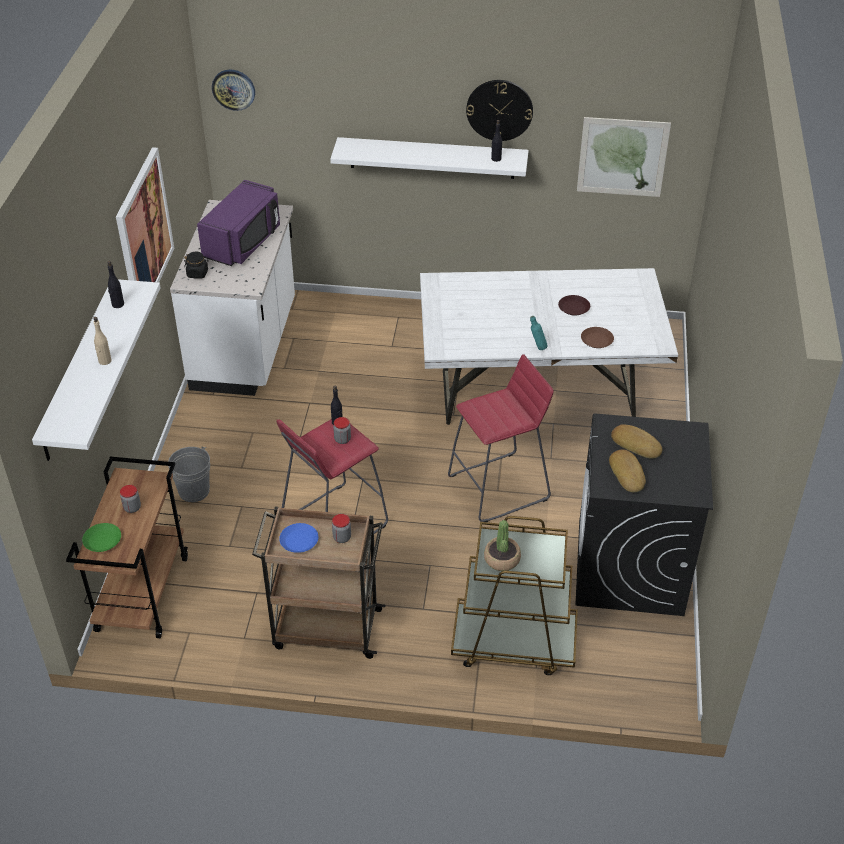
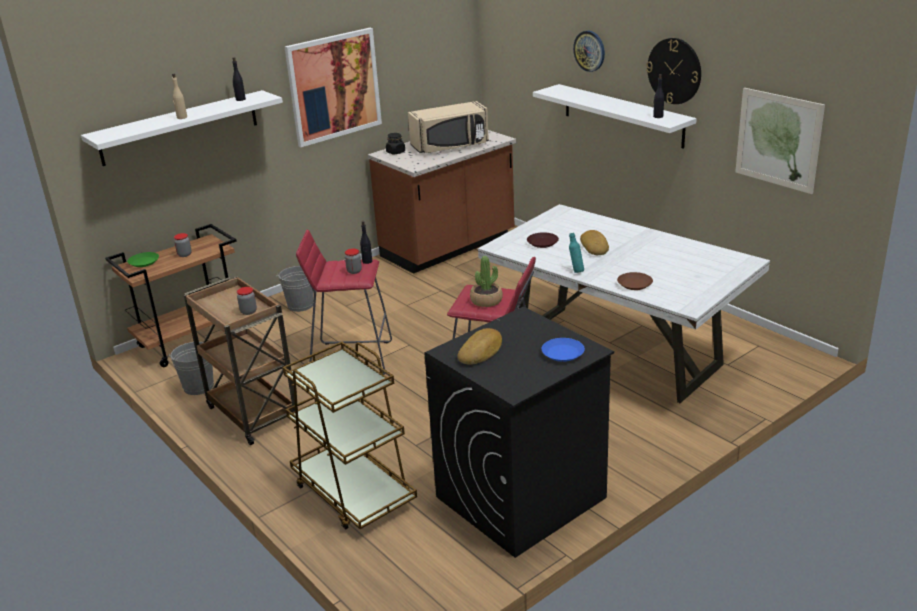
camera: 45 degrees right, 15 degrees down
white counter [170,200,295,396] -> brown counter [368,130,516,274]
purple microwave [197,180,280,266] -> beige microwave [408,101,489,153]
wall clock [212,70,255,111] -> wall clock moved to [573,31,605,72]
blue plate [279,523,318,553] -> blue plate moved to [542,338,585,362]
potted plant [484,520,521,571] -> potted plant moved to [470,256,503,307]
brown plate [558,295,590,315] -> brown plate moved to [527,232,559,248]
bread [611,424,663,459] -> bread moved to [580,230,609,255]
none -> grey bucket [168,342,214,395]

